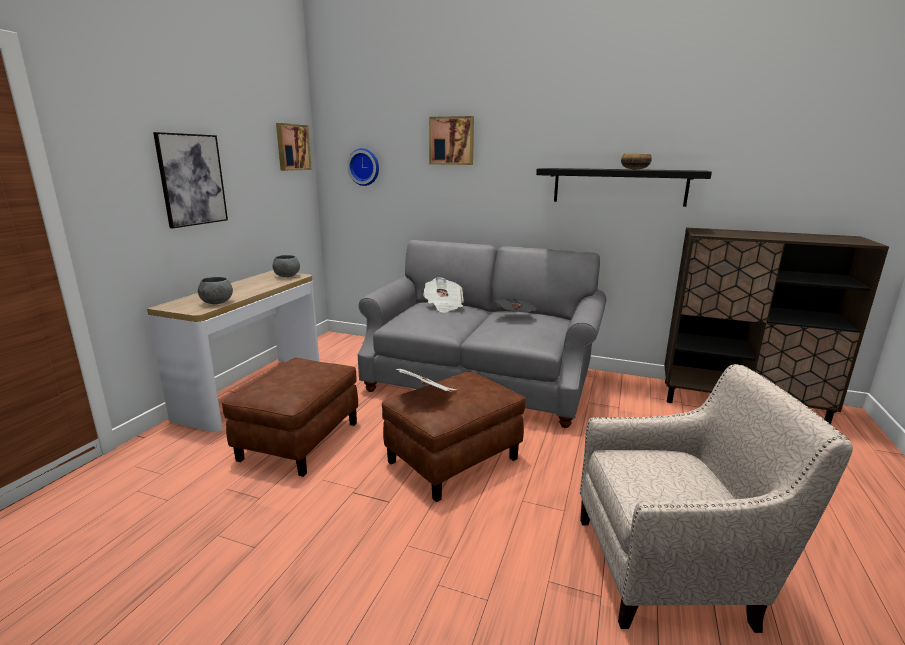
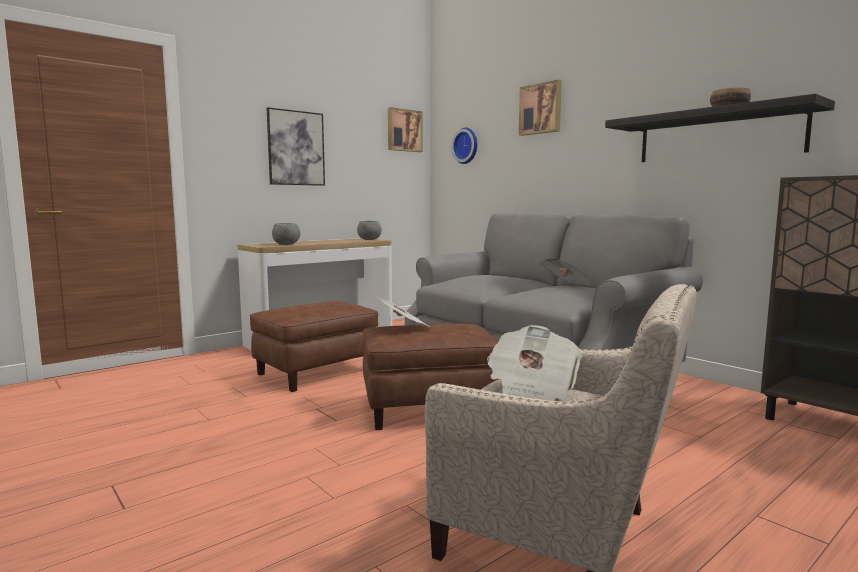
camera: 30 degrees right, 10 degrees down
newspaper [423,277,463,313] -> newspaper moved to [487,325,582,401]

